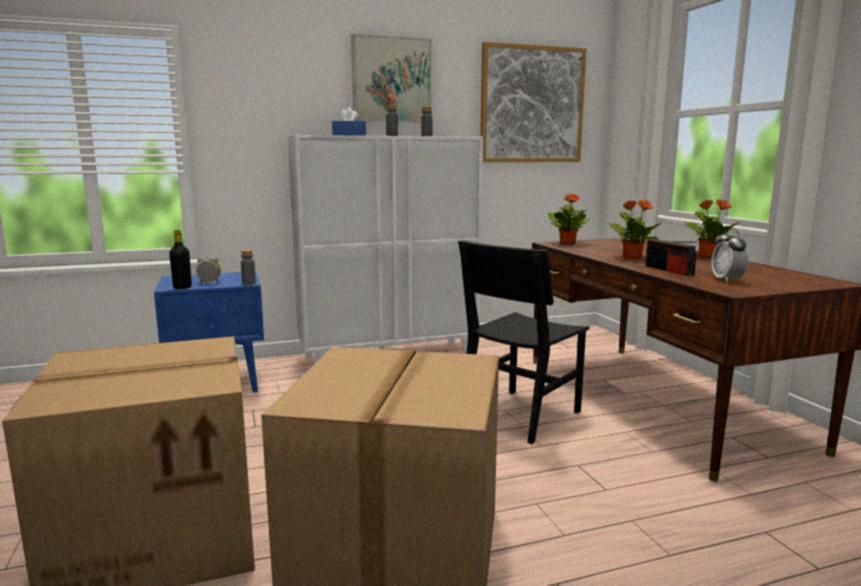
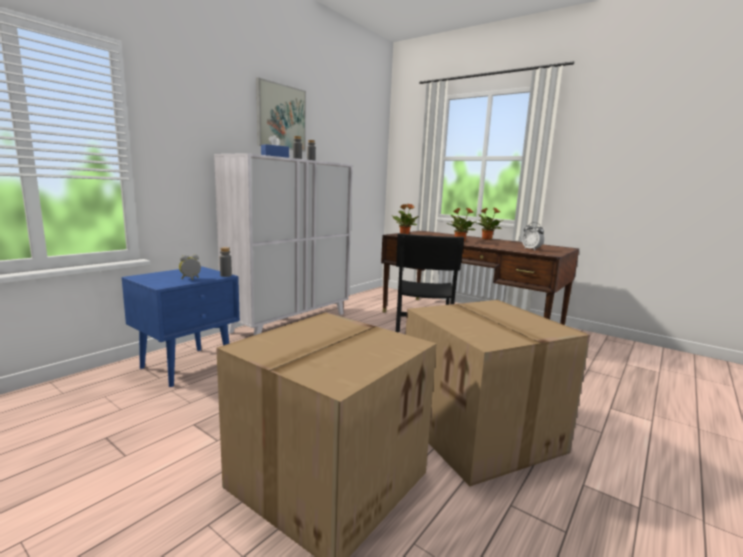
camera: 35 degrees left, 0 degrees up
black bottle [169,230,192,289] -> none
picture [480,42,586,162] -> none
radio [645,239,697,276] -> none

